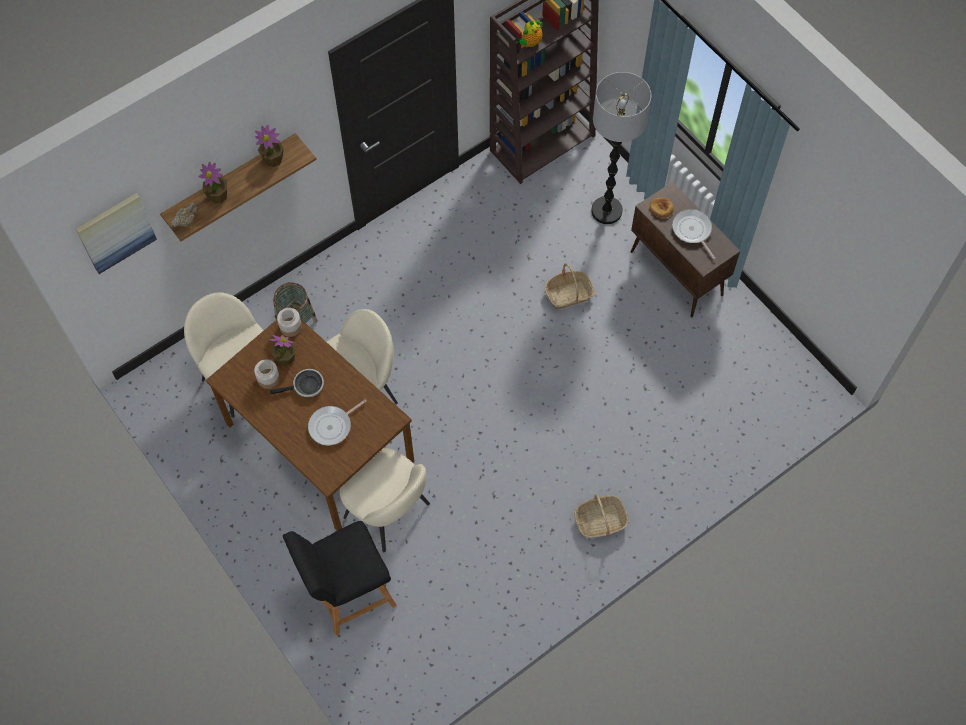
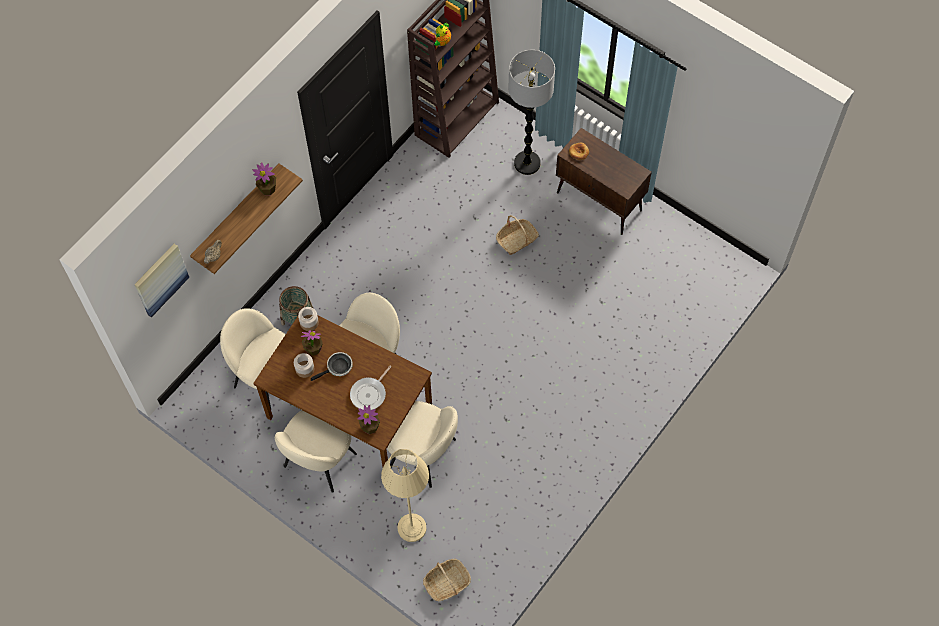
camera: 15 degrees left, 0 degrees up
potted plant [199,162,227,204] -> potted plant moved to [358,405,380,434]
black stool [283,521,397,636] -> beige floor lamp [381,449,429,542]
basket [574,494,629,538] -> basket moved to [423,559,471,601]
frying pan [672,209,715,259] -> none
none -> beige chair [275,410,357,493]

